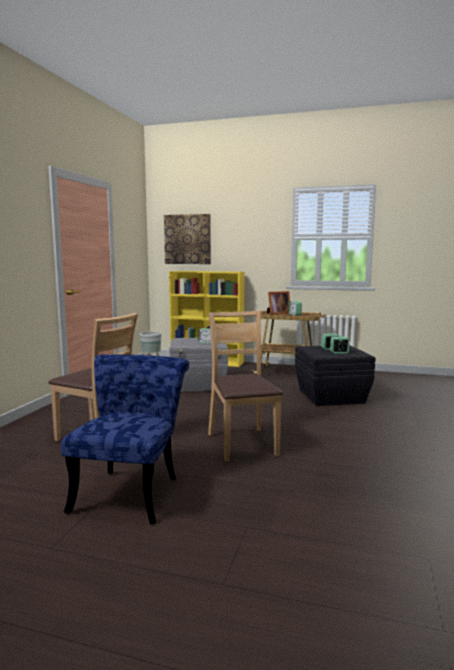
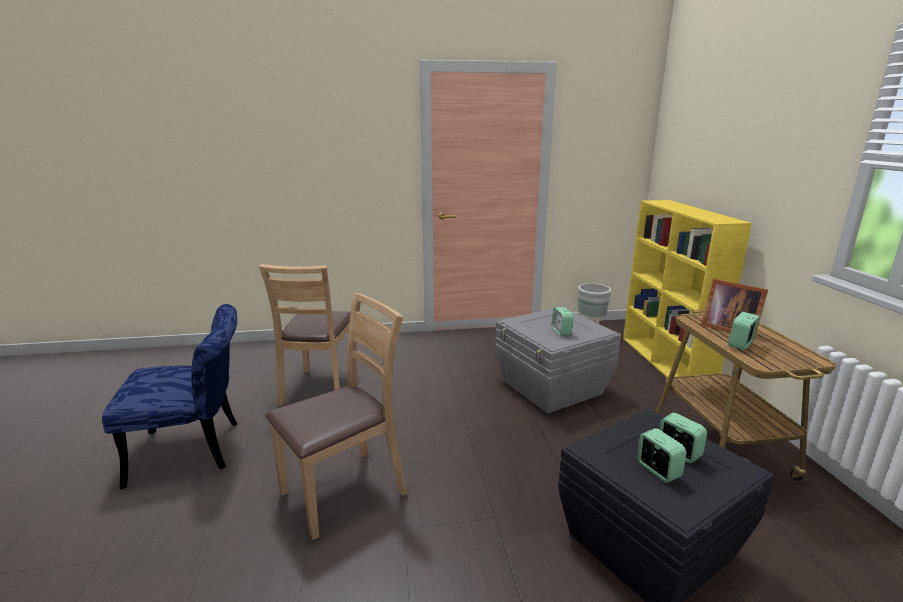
camera: 65 degrees right, 10 degrees up
picture [164,214,211,264] -> none

